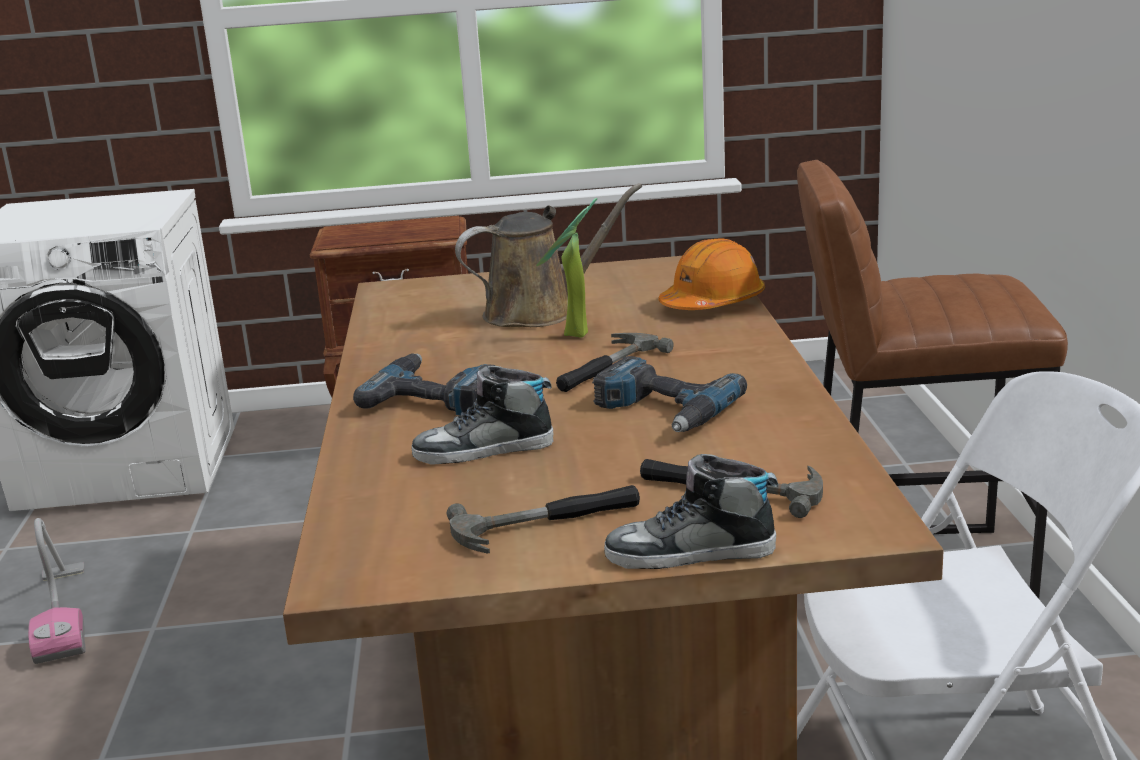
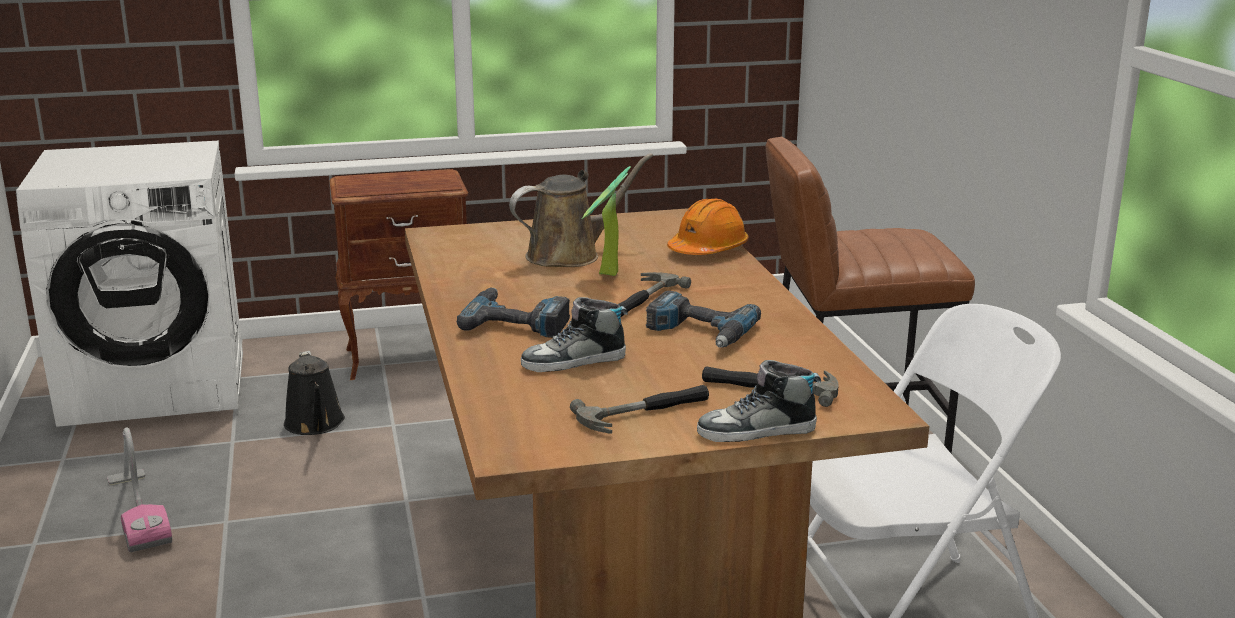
camera: 10 degrees left, 0 degrees up
none -> black watering can [284,351,345,435]

